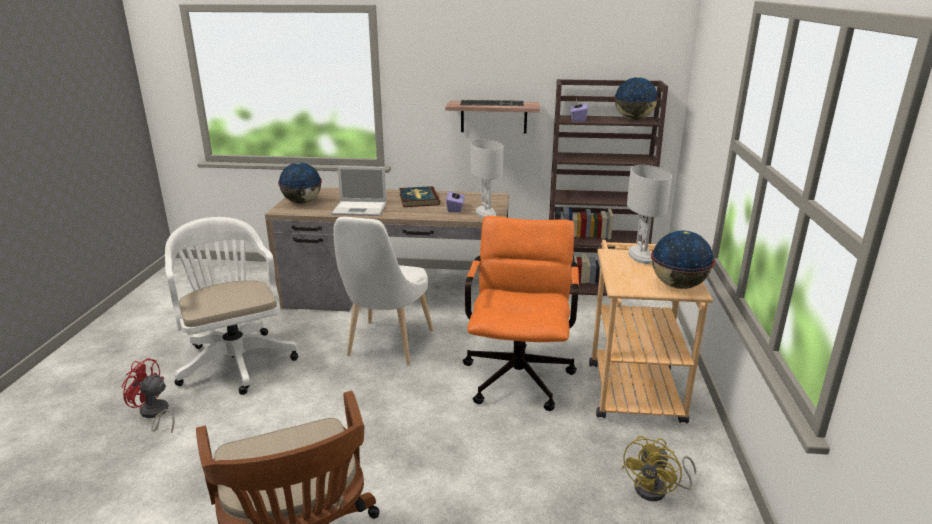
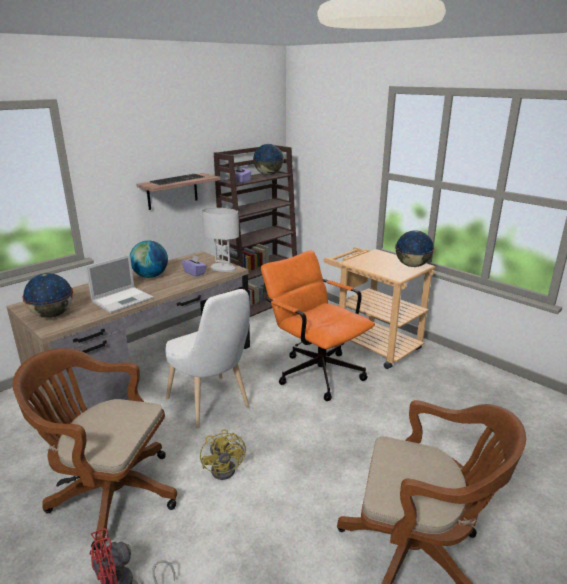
camera: 50 degrees left, 0 degrees up
white office chair [165,217,298,395] -> brown office chair [12,348,177,550]
book [399,186,440,207] -> globe [130,240,168,278]
yellow fan [622,436,696,501] -> yellow fan moved to [200,429,246,480]
white table lamp [627,165,672,264] -> none

